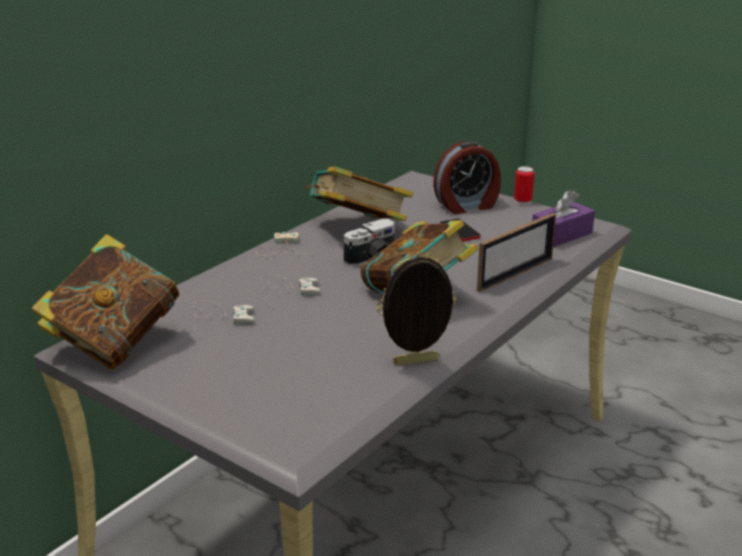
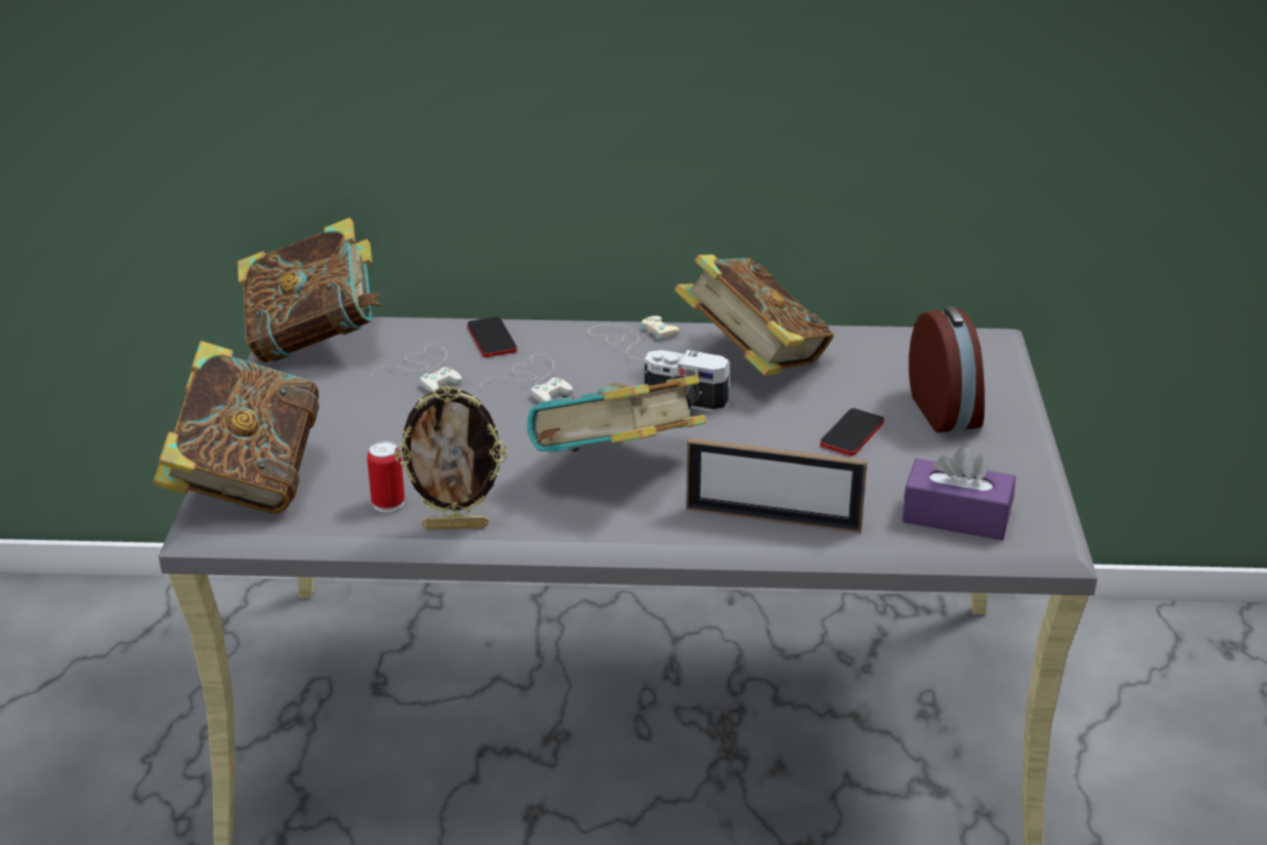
camera: 55 degrees right, 5 degrees up
picture frame [377,251,457,365] -> picture frame turned 135 degrees clockwise [395,385,507,530]
alarm clock [433,141,501,214] -> alarm clock turned 135 degrees counterclockwise [909,306,985,433]
can [514,166,534,205] -> can moved to [367,441,405,512]
none -> book [153,341,319,514]
none -> phone [467,317,517,357]

